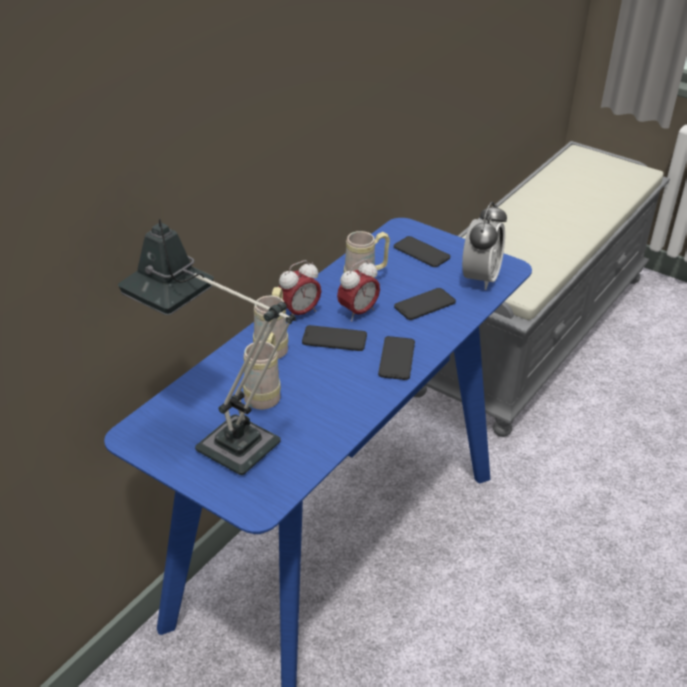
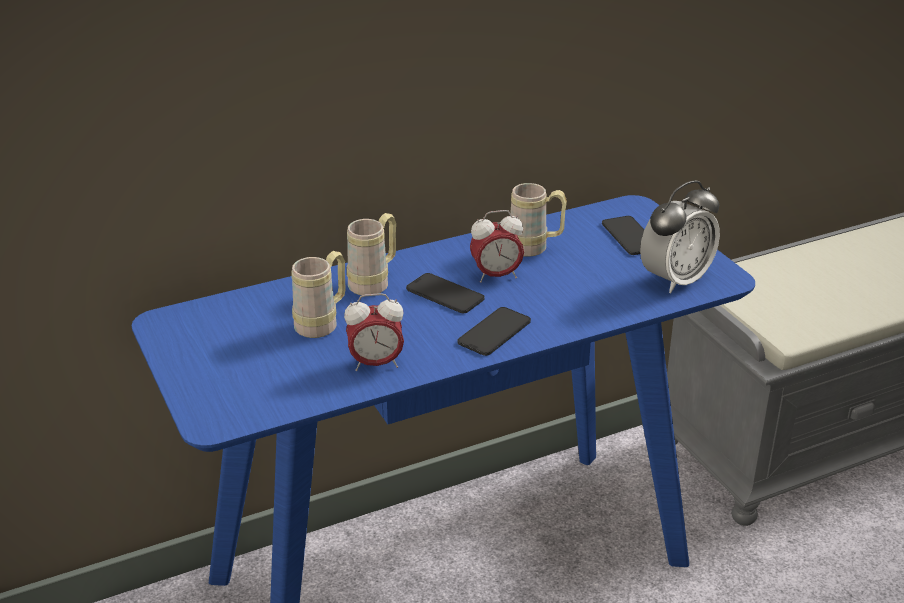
camera: 30 degrees right, 5 degrees down
table lamp [118,219,296,475] -> none
alarm clock [279,260,321,315] -> alarm clock moved to [344,293,404,371]
phone [394,288,456,320] -> none

